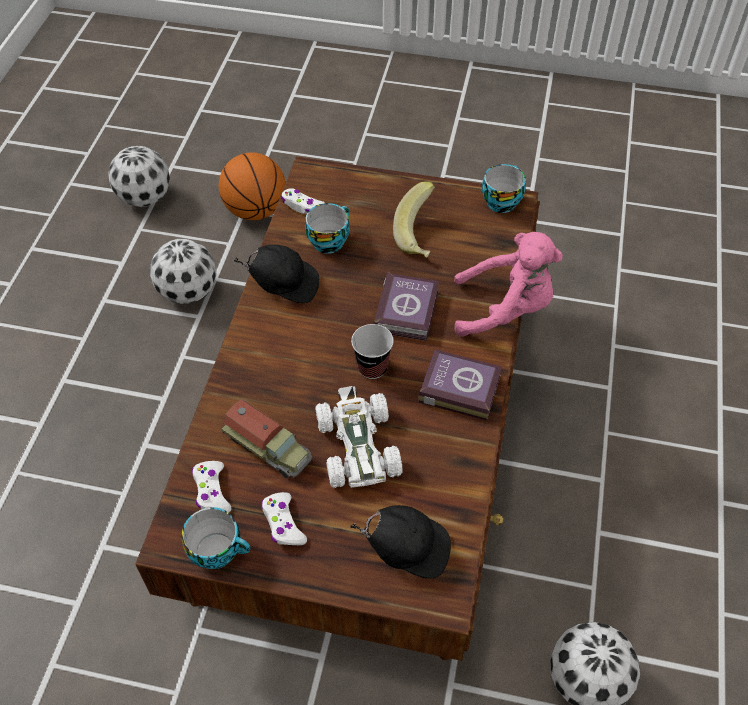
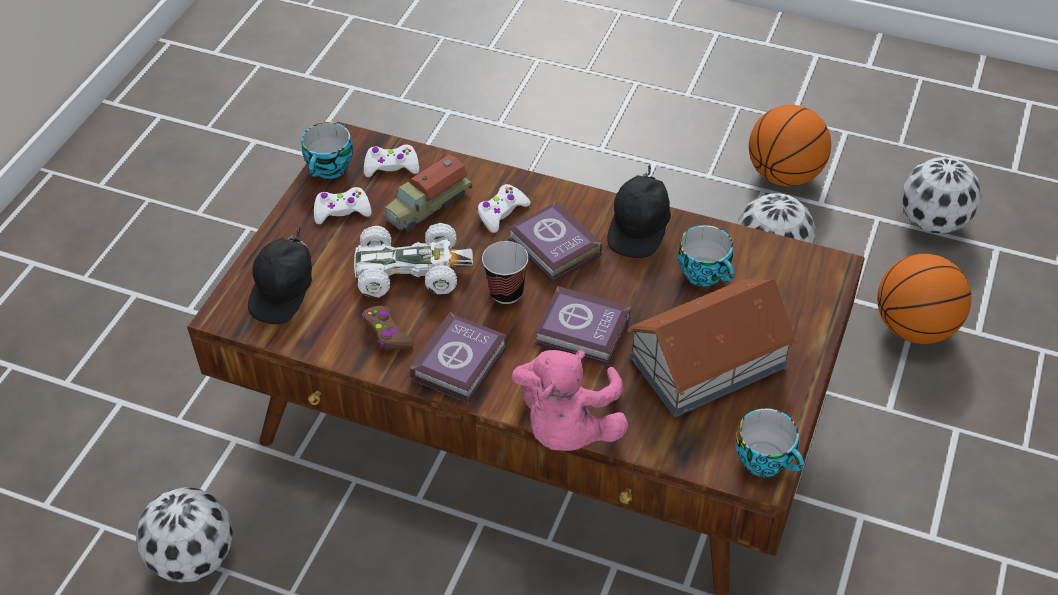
camera: 100 degrees right, 5 degrees down
white game controller [281,188,325,214] -> white game controller moved to [476,184,530,233]
banana [393,181,435,258] -> toy house [628,280,798,417]
none -> brown game controller [362,306,414,350]
none -> book [508,201,603,283]
none -> basketball [749,105,831,186]

